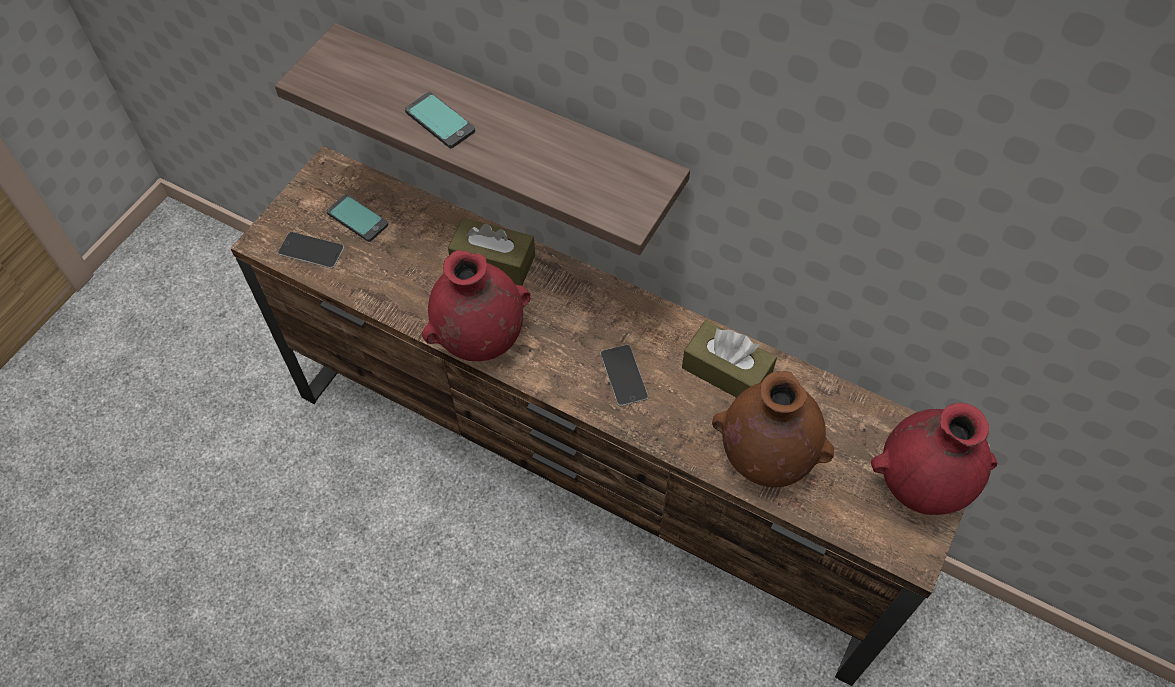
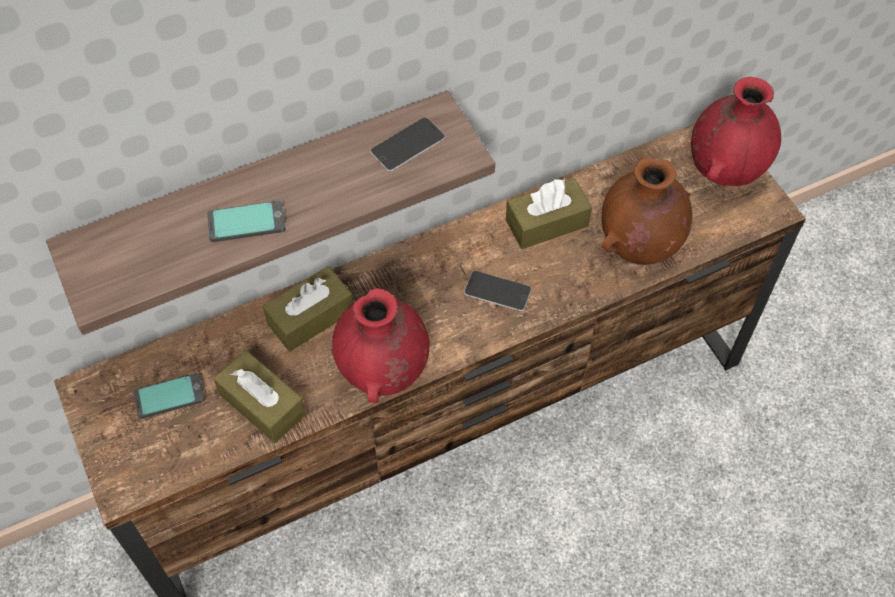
camera: 55 degrees left, 0 degrees up
phone [278,232,344,268] -> phone moved to [370,117,445,172]
none -> brown tissue box [214,350,306,443]

